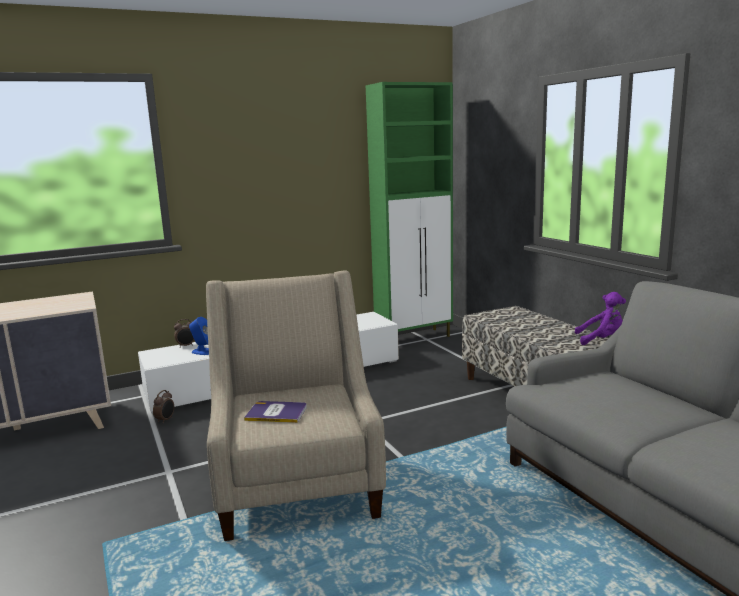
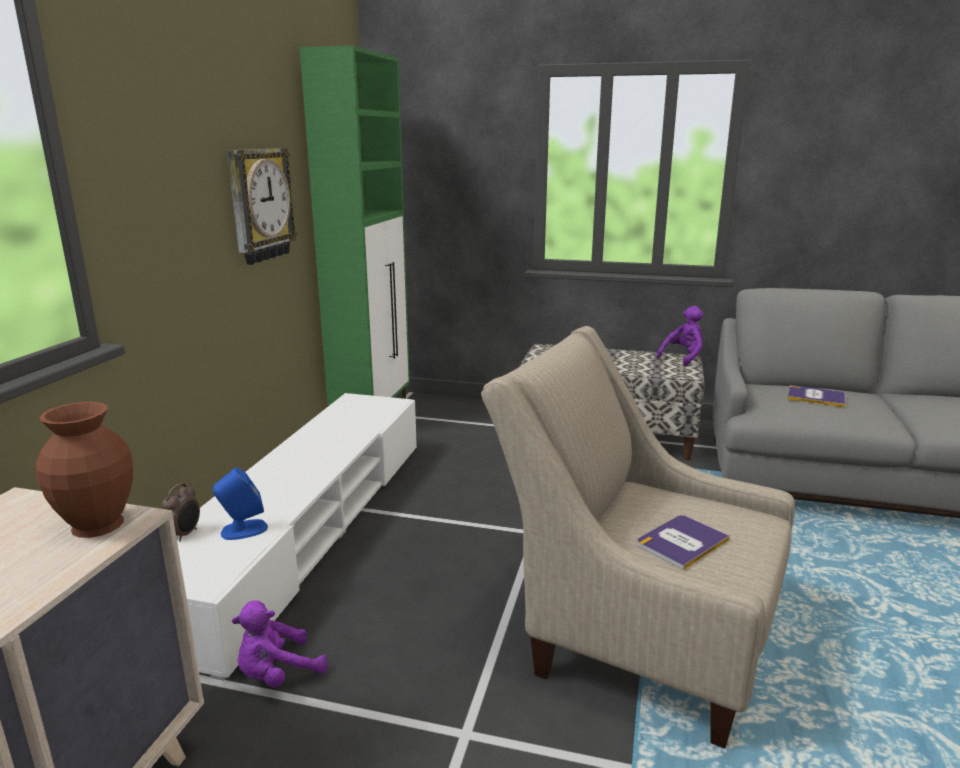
camera: 50 degrees left, 5 degrees up
alarm clock [153,390,174,423] -> purple plush toy [232,600,328,688]
none -> brown vase [35,402,133,538]
none -> wall clock [227,148,297,265]
none -> book [787,385,846,407]

